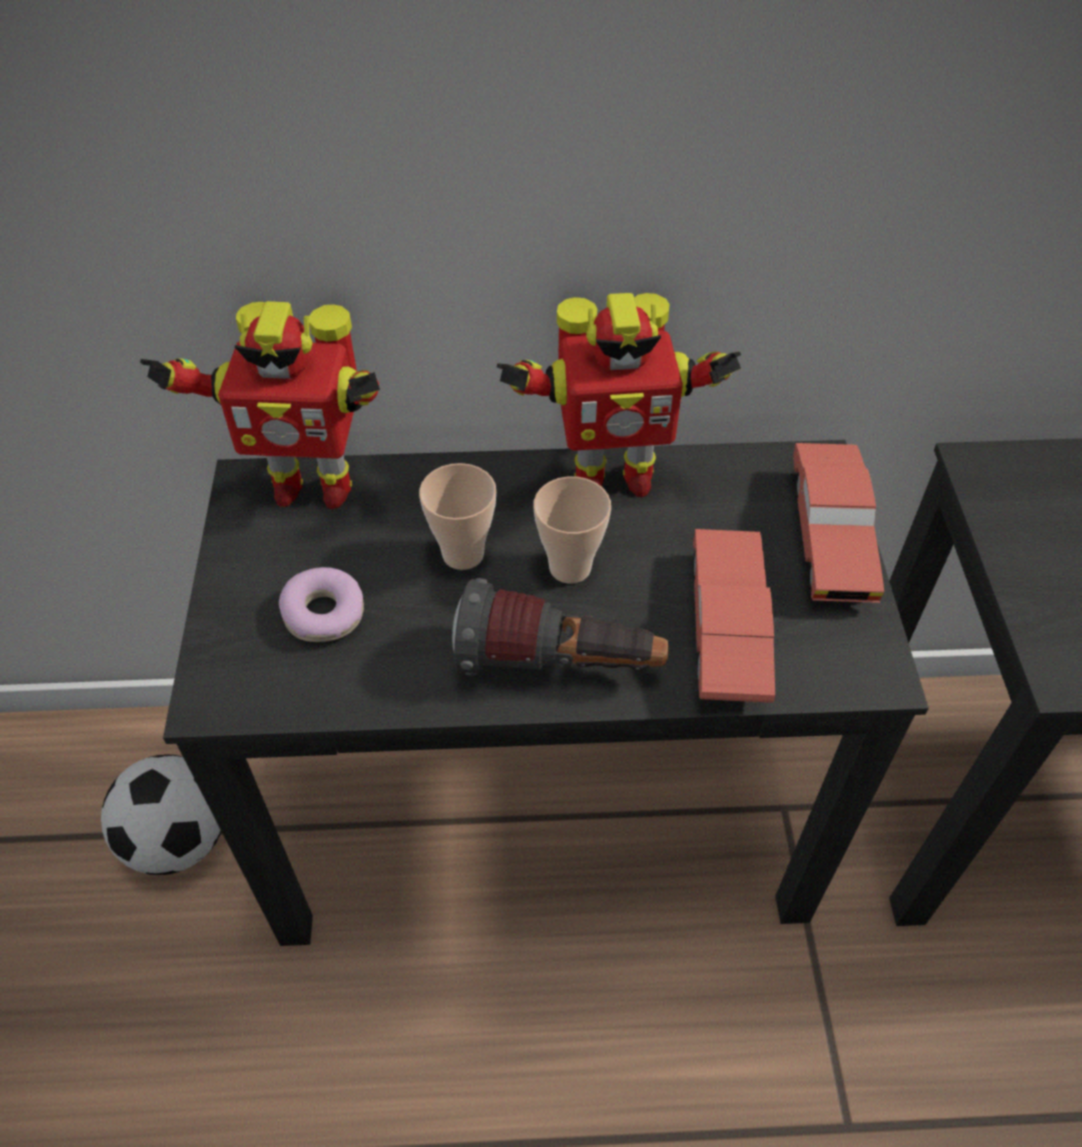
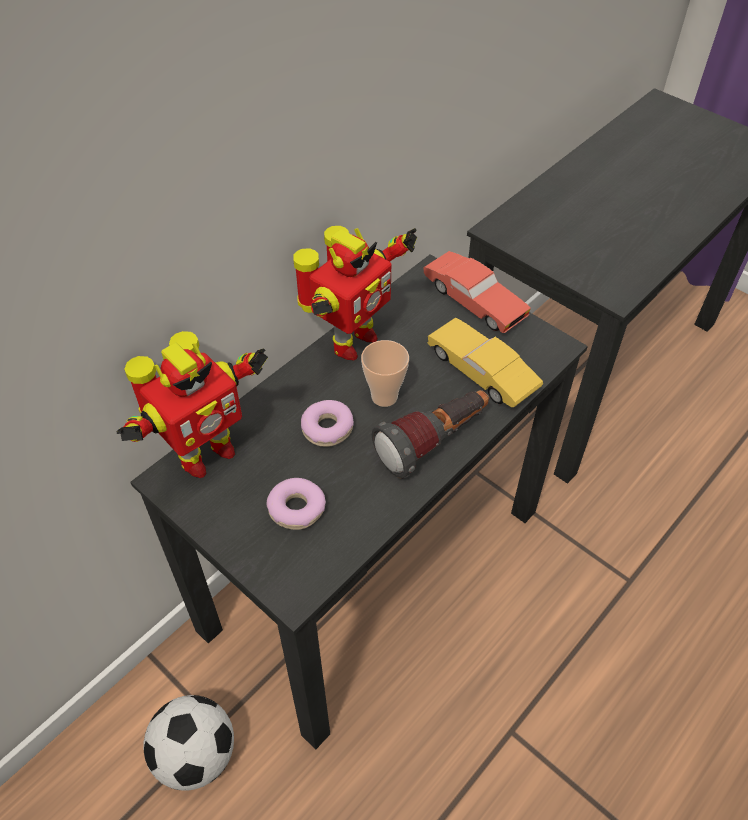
camera: 45 degrees left, 0 degrees up
cup [419,463,496,570] -> donut [301,400,354,447]
red toy car [693,529,775,703] -> yellow toy car [427,318,543,407]

